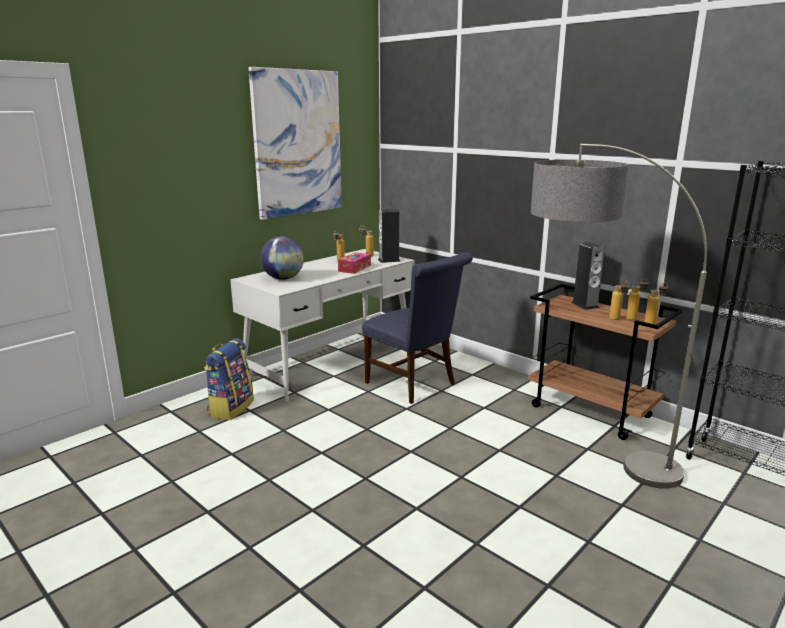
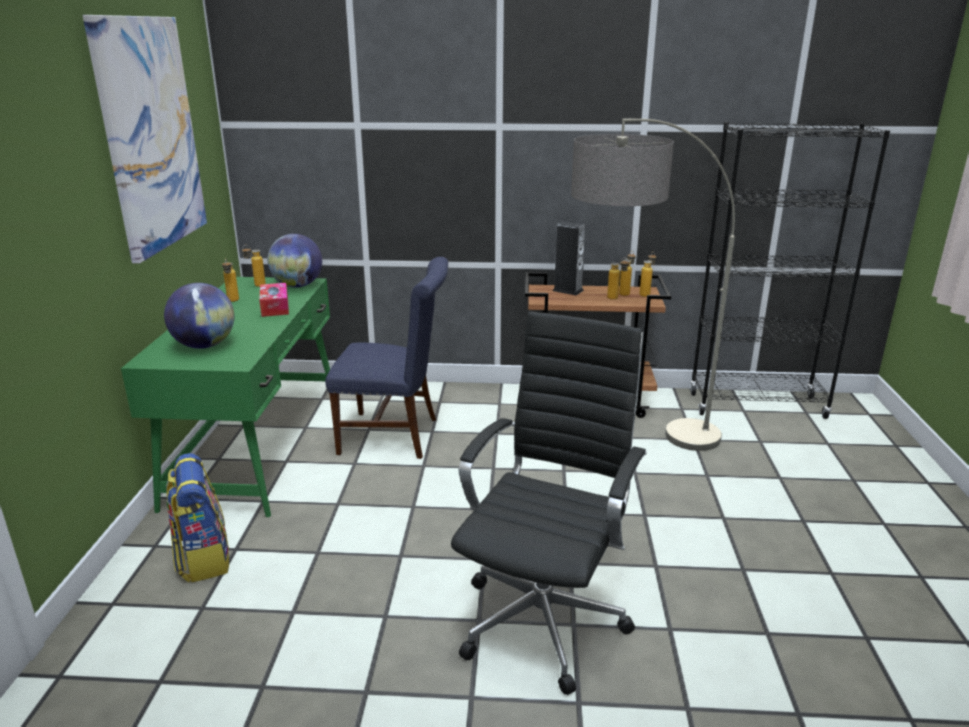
camera: 40 degrees left, 5 degrees up
white desk [230,249,414,401] -> green desk [121,277,330,517]
speaker [378,209,401,263] -> globe [267,234,322,287]
none -> black office chair [451,311,647,695]

